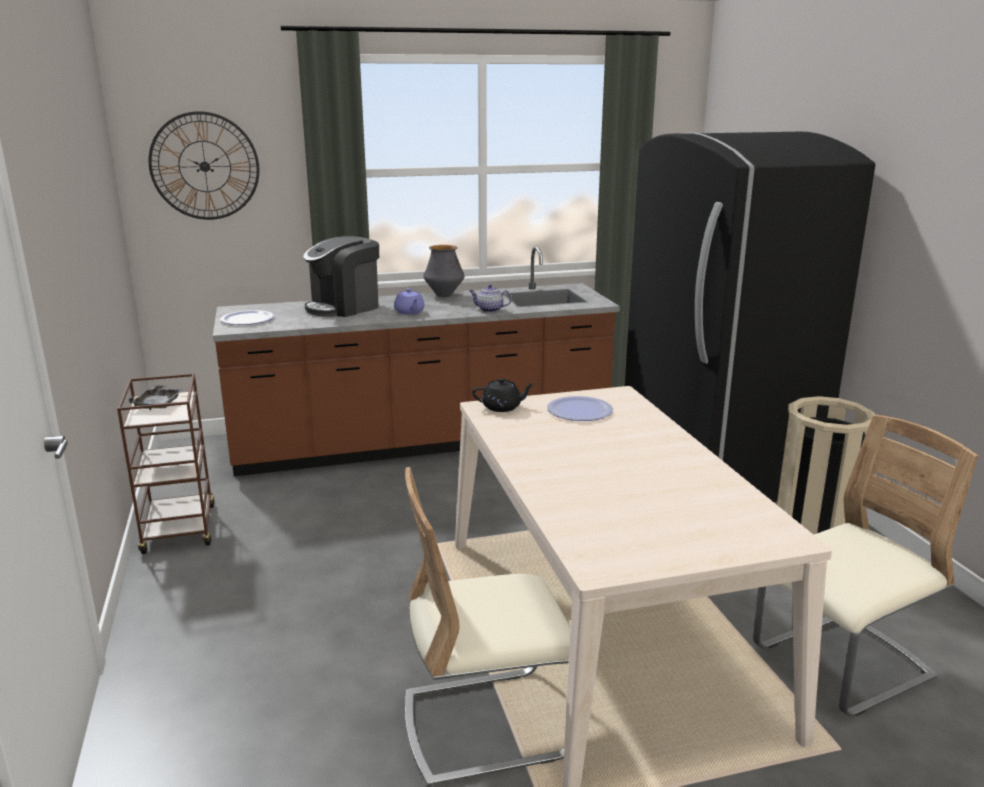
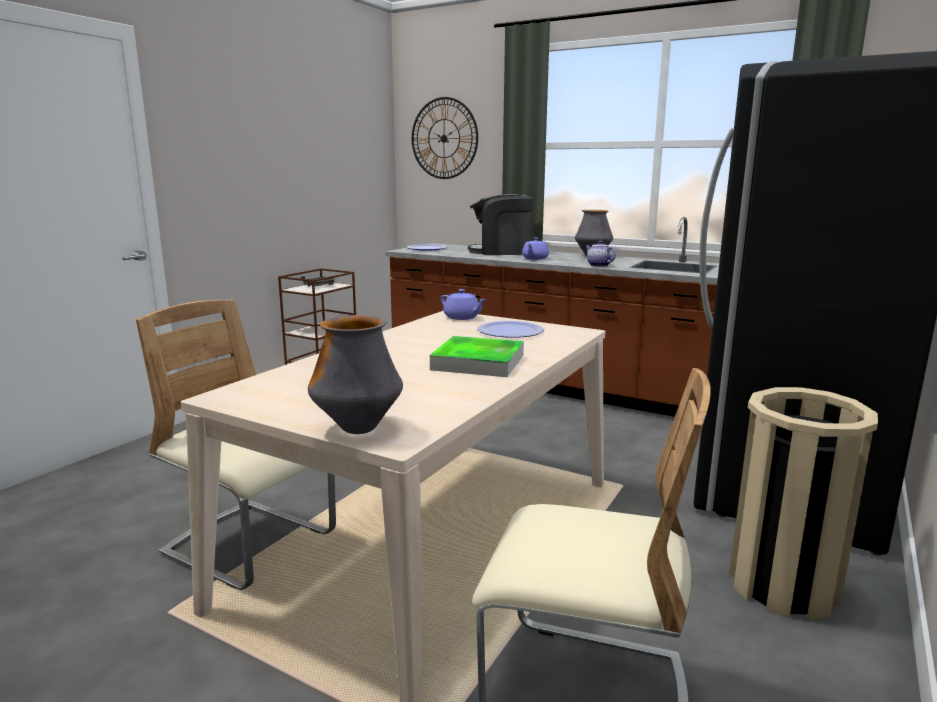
camera: 45 degrees right, 5 degrees down
black teapot [472,378,534,412] -> purple teapot [441,289,487,320]
none -> vase [308,315,403,434]
none -> tray [430,336,524,377]

